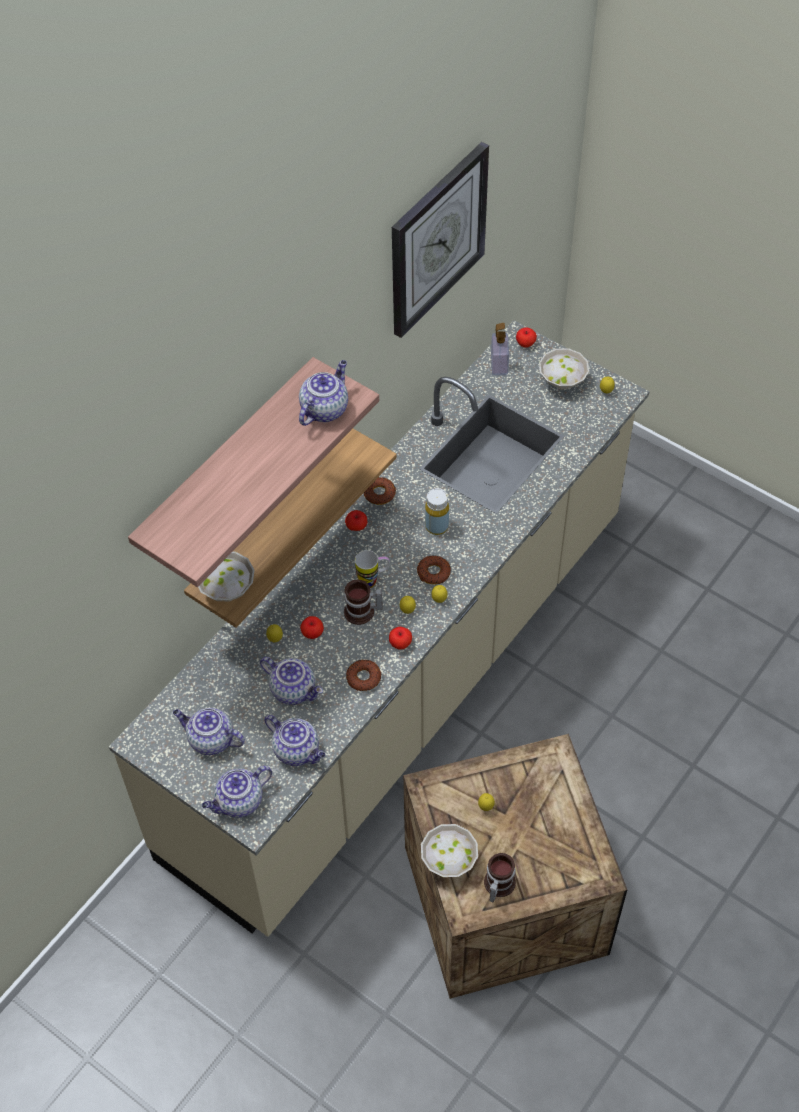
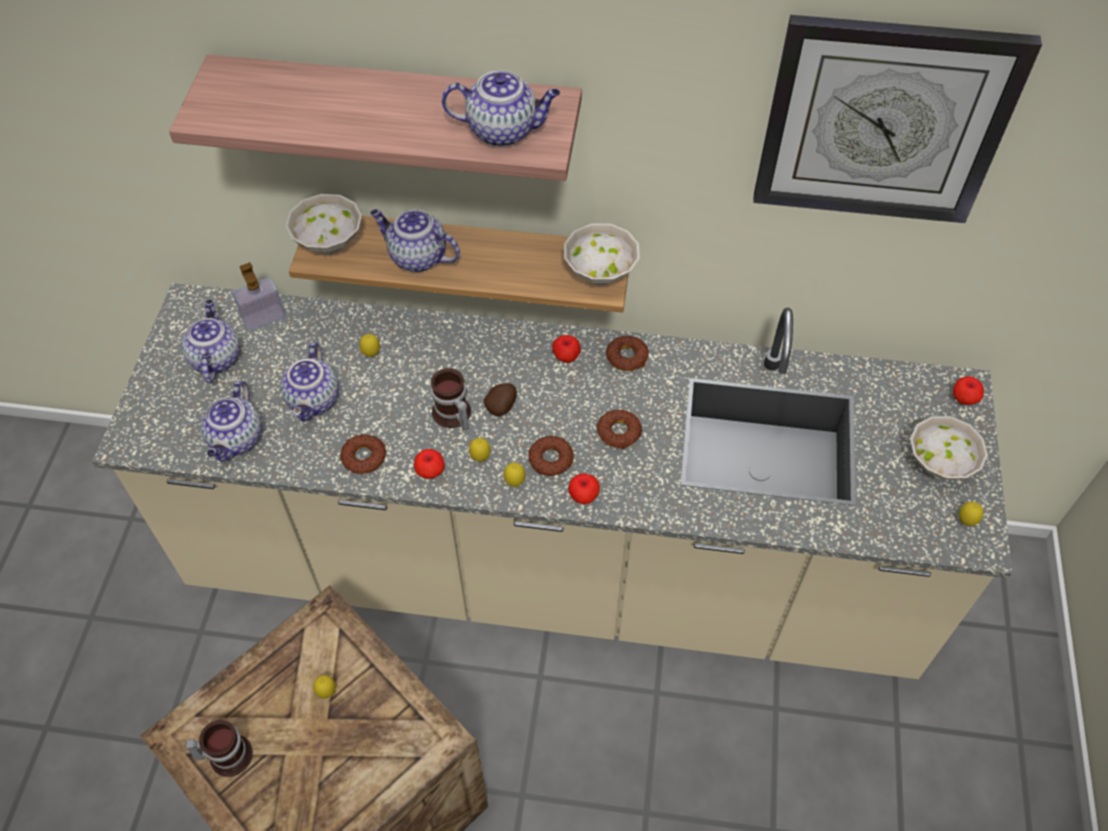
camera: 60 degrees right, 0 degrees up
teapot [202,766,272,818] -> teapot moved to [370,209,460,272]
apple [300,616,324,639] -> apple moved to [568,473,600,504]
mug [355,550,390,588] -> potato [484,383,517,416]
white bowl [421,824,478,877] -> white bowl moved to [564,224,640,285]
yellow bottle [425,488,449,535] -> donut [597,410,642,449]
soap dispenser [491,323,509,375] -> soap dispenser moved to [232,262,285,332]

